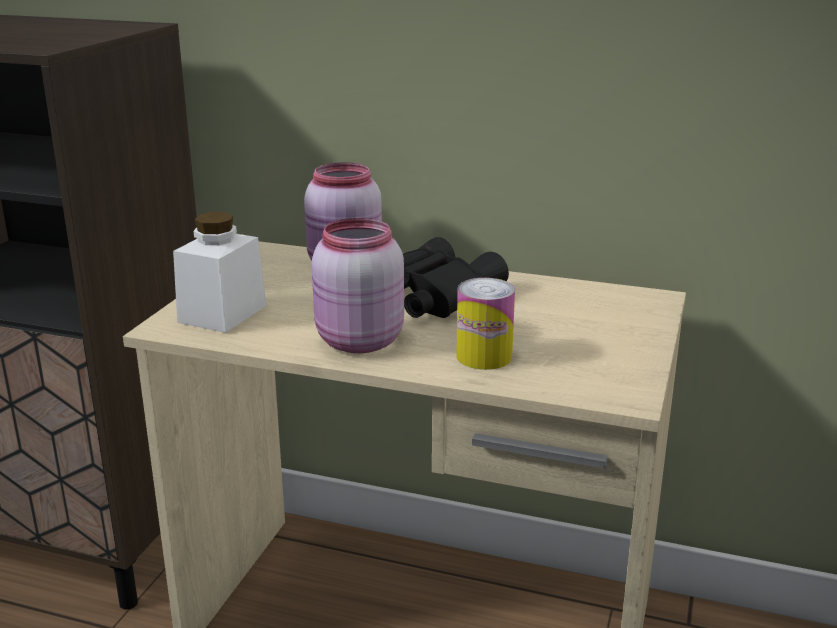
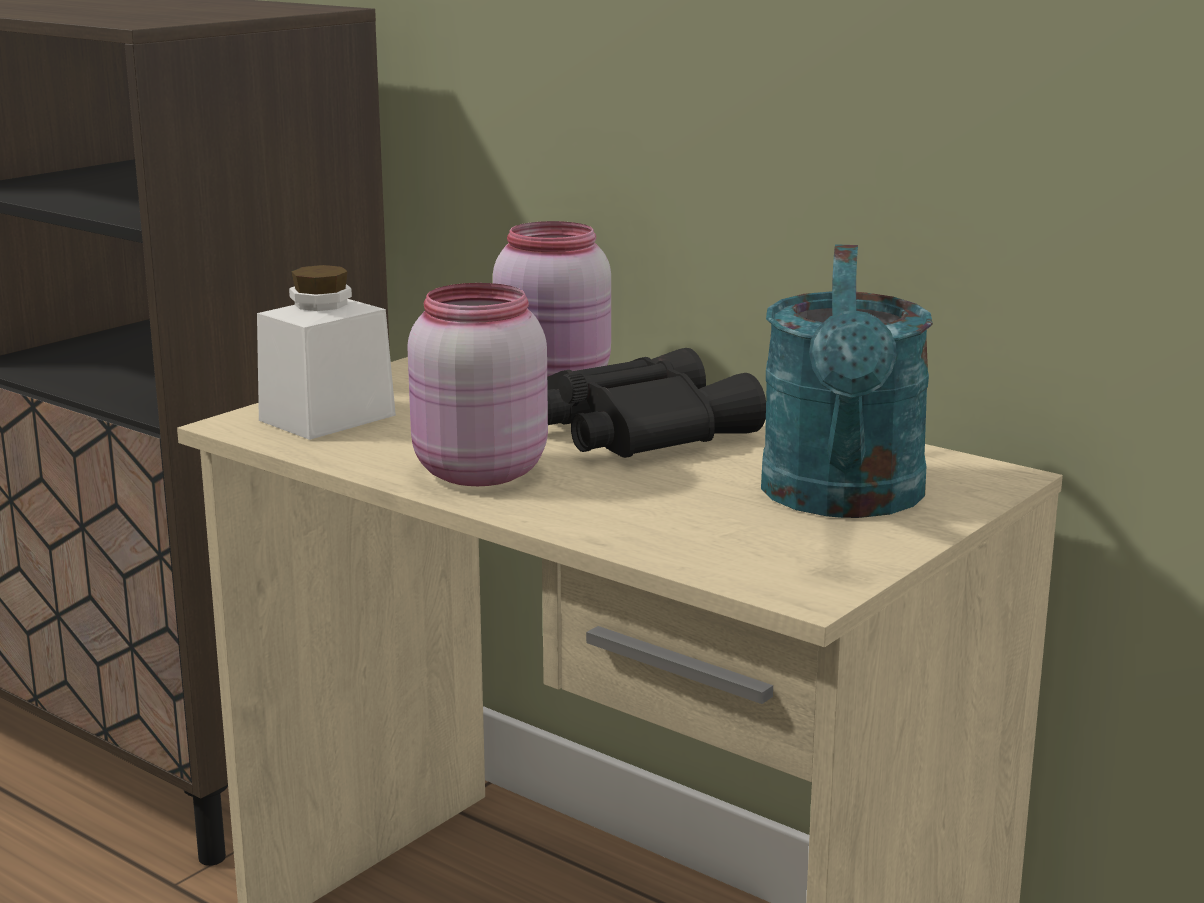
camera: 20 degrees right, 5 degrees down
can [456,278,515,370] -> none
none -> turquoise watering can [761,244,933,518]

